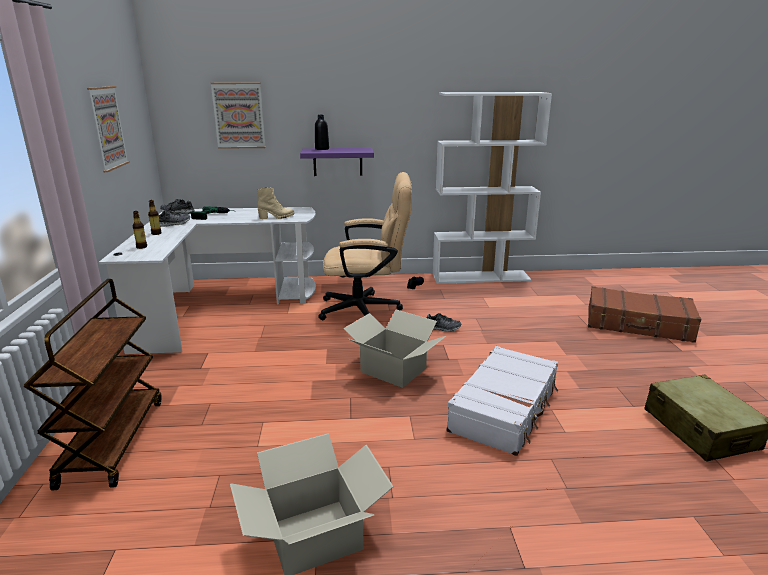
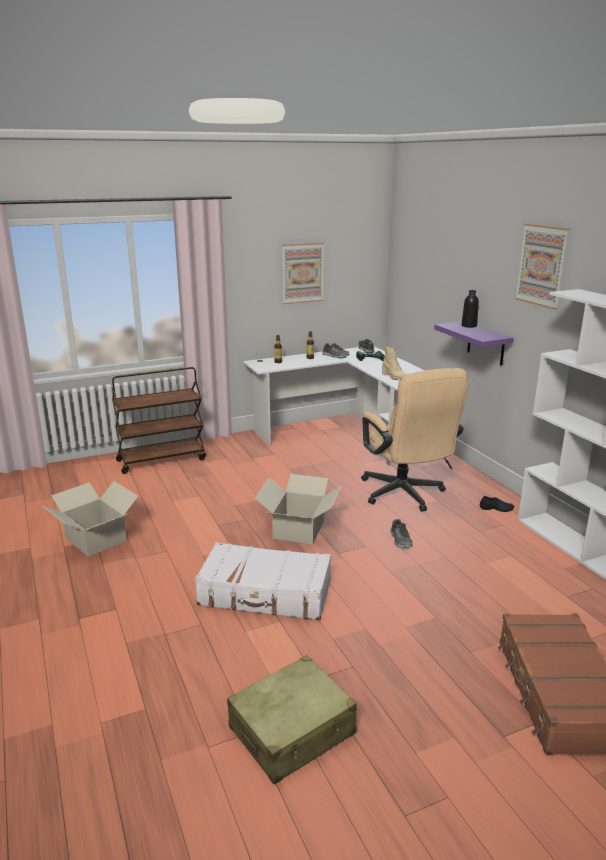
camera: 70 degrees right, 0 degrees up
picture [211,83,266,149] -> picture moved to [515,223,570,309]

